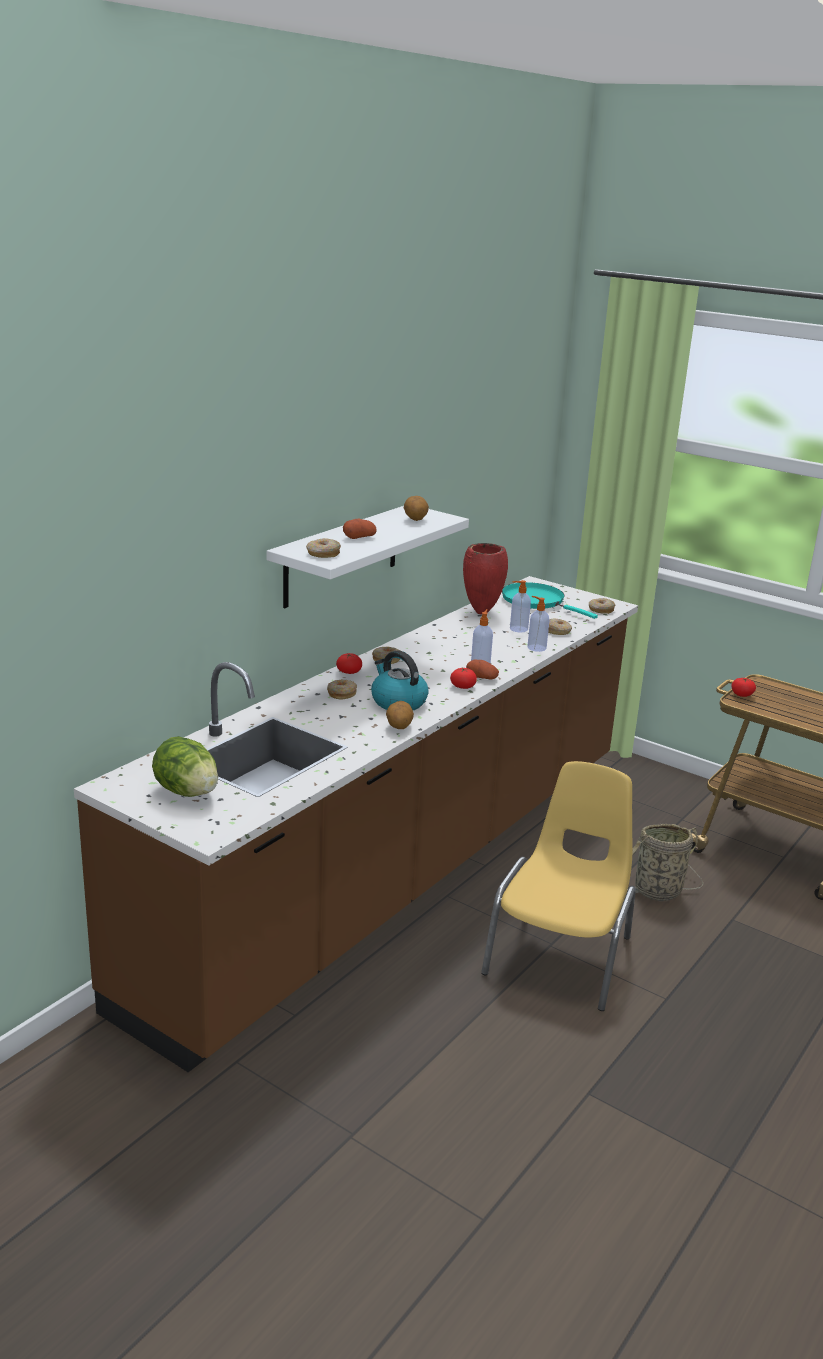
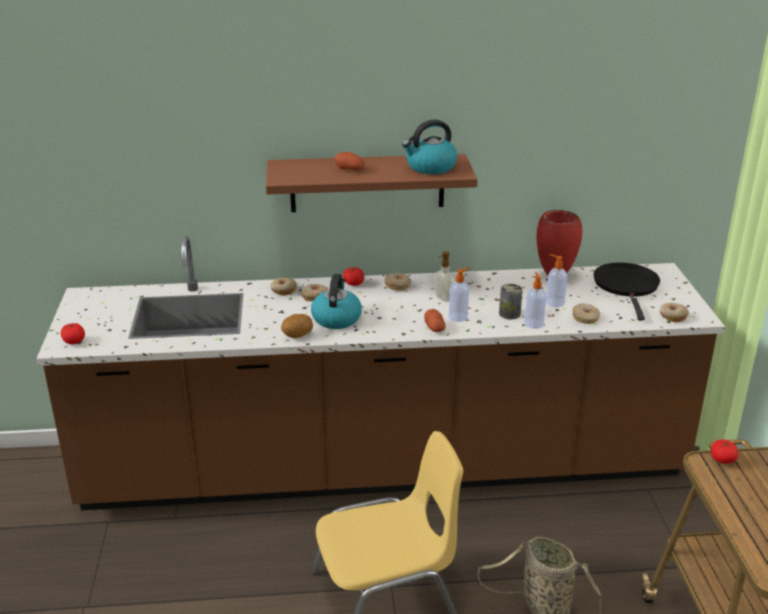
camera: 50 degrees right, 5 degrees up
lettuce [152,736,218,797] -> none
white shelf [266,506,469,608] -> brown shelf [266,154,478,212]
donut [306,538,341,558] -> donut moved to [270,277,297,296]
potato [404,496,429,521] -> kettle [402,120,458,174]
tomato [450,668,477,689] -> tomato moved to [61,323,85,344]
turquoise frying pan [502,582,598,619] -> black frying pan [594,262,660,321]
none -> soap dispenser [434,251,455,302]
none -> can [499,284,523,320]

